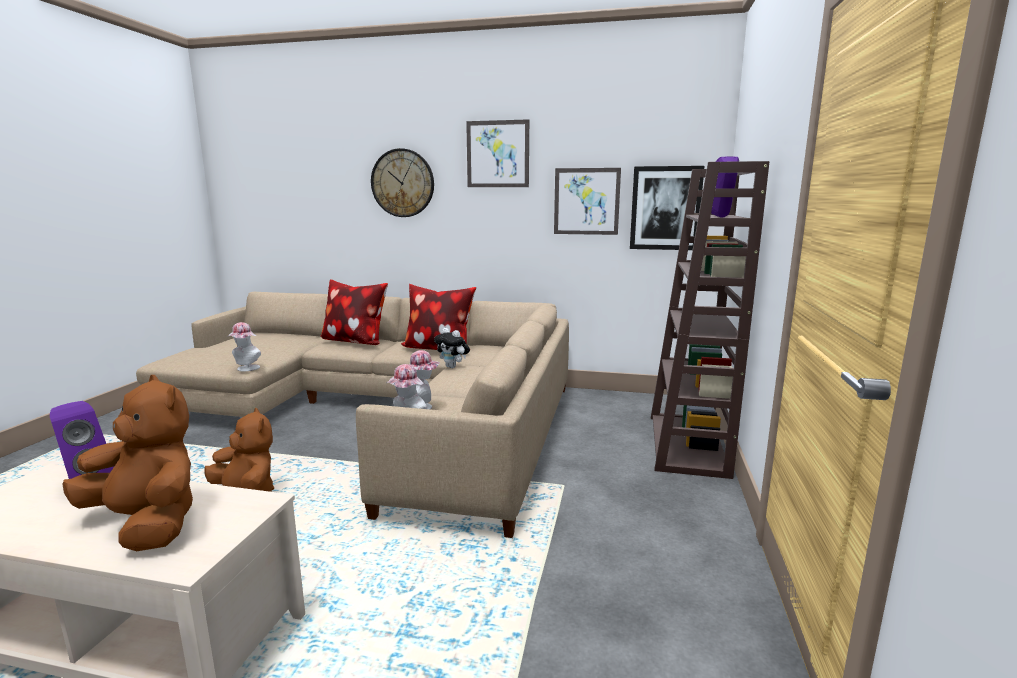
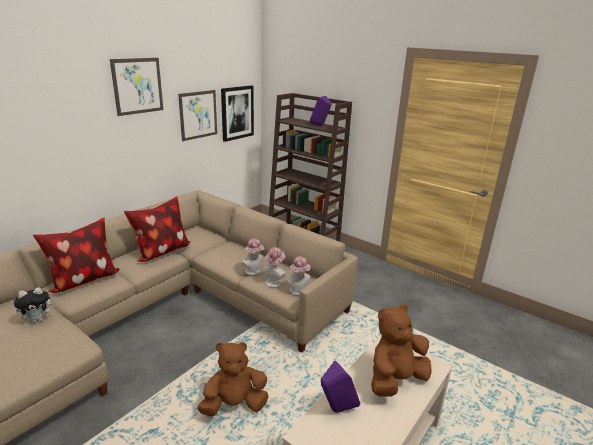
camera: 65 degrees left, 10 degrees up
hat [227,322,261,371] -> hat moved to [242,239,264,275]
wall clock [371,148,434,217] -> none
plush toy [434,328,470,368] -> plush toy moved to [14,287,56,323]

